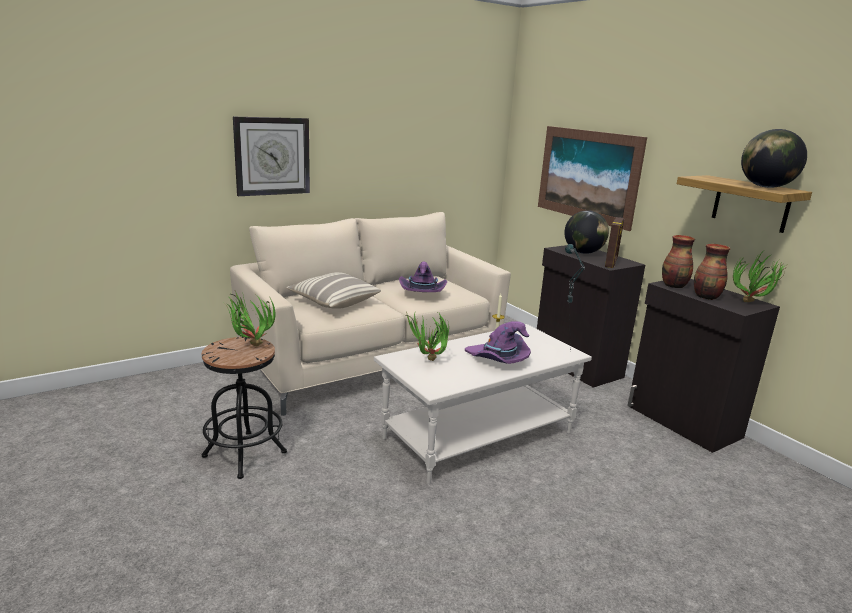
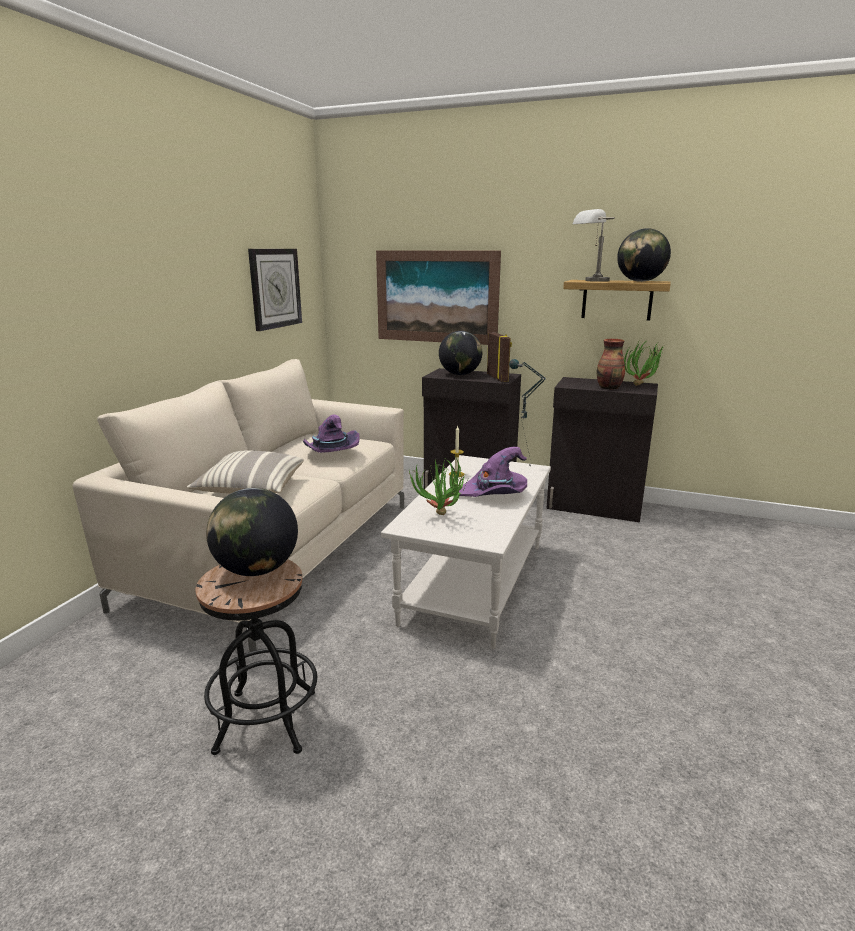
camera: 35 degrees left, 0 degrees up
potted plant [223,291,276,346] -> globe [206,488,298,576]
wall clock [233,117,310,196] -> wall clock moved to [248,249,302,331]
vase [662,235,695,288] -> none
none -> grey table lamp [573,209,615,282]

